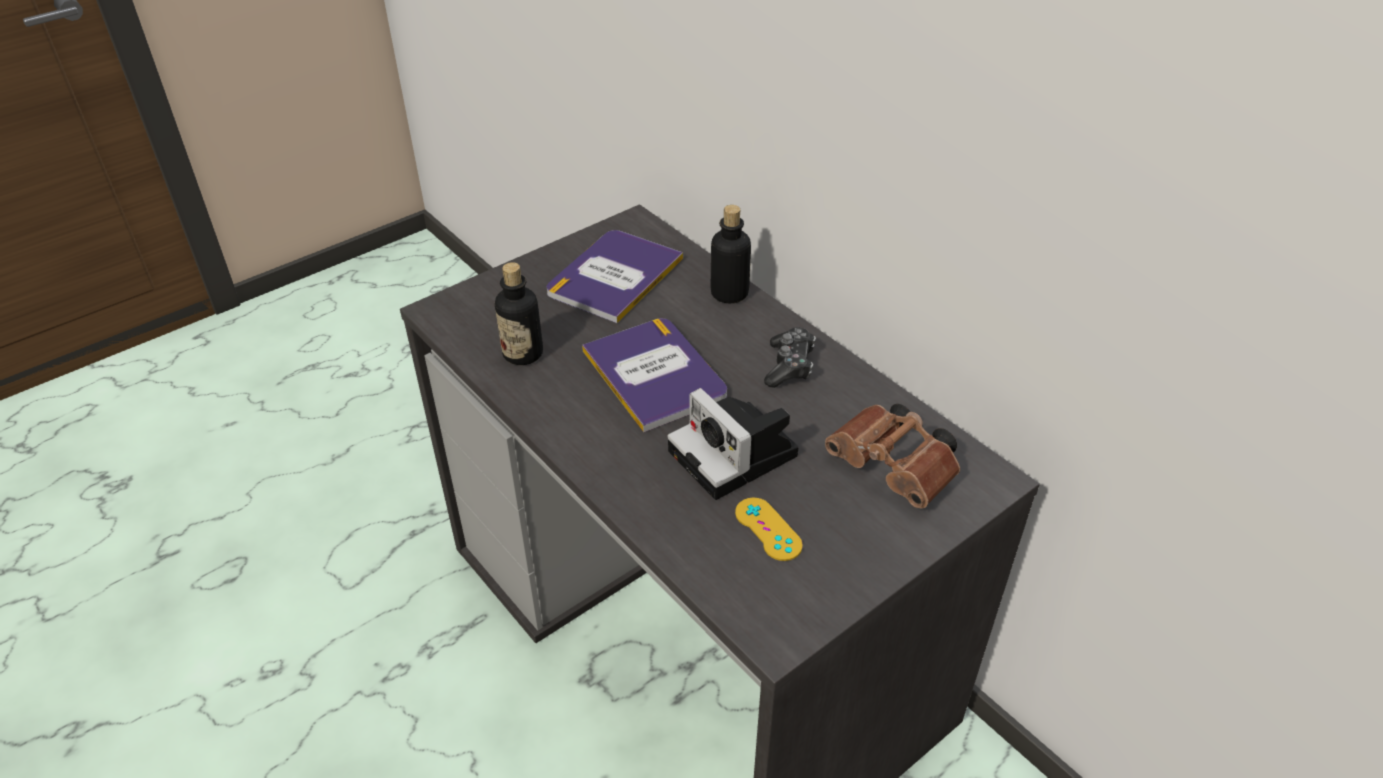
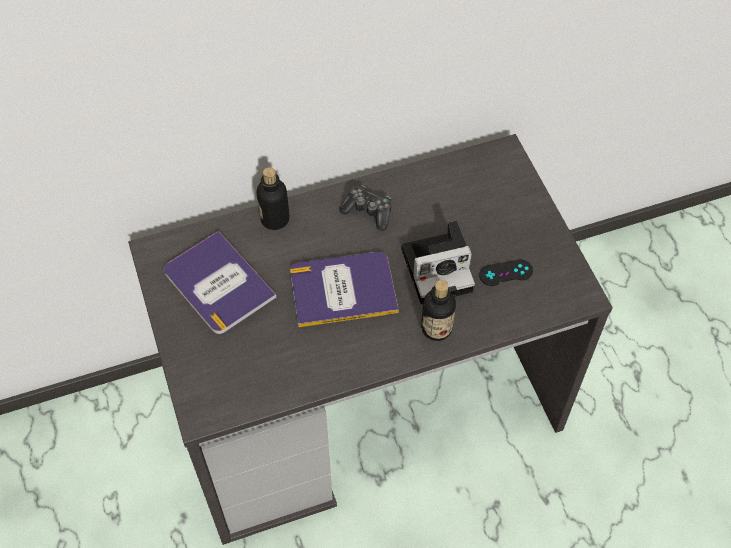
camera: 70 degrees left, 15 degrees up
bottle [495,262,543,365] -> bottle moved to [421,280,456,341]
yellow game controller [735,498,803,561] -> black game controller [479,259,533,286]
brown binoculars [825,404,960,509] -> none

